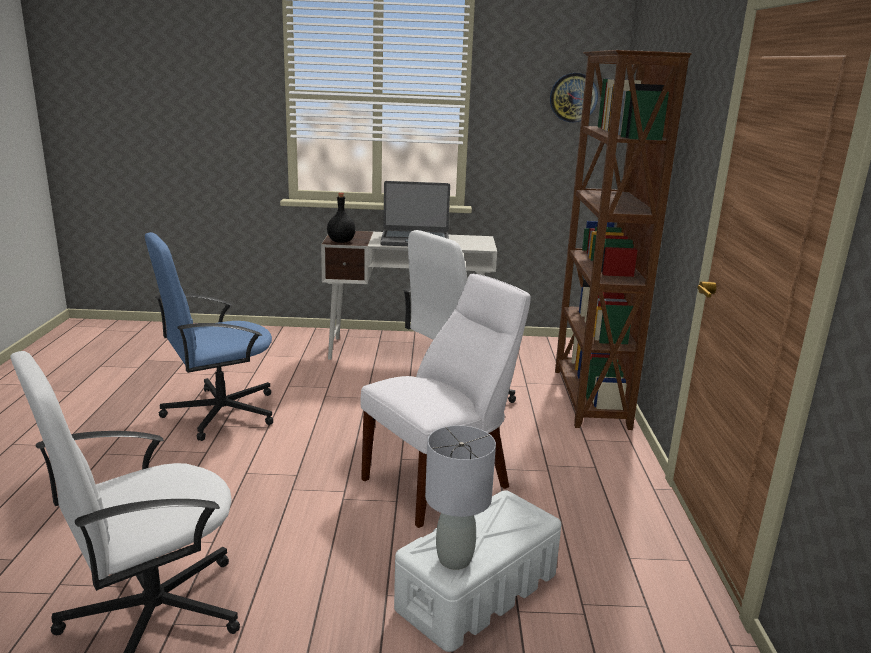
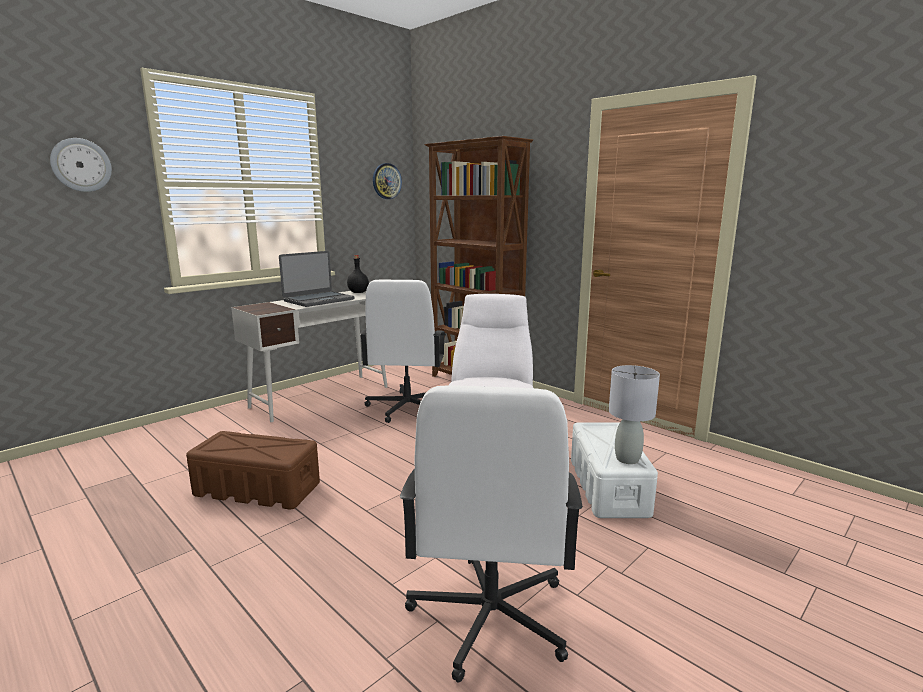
camera: 45 degrees left, 5 degrees down
blue office chair [145,232,273,441] -> brown storage box [186,431,320,509]
black bottle [327,193,356,243] -> black bottle moved to [347,255,369,293]
none -> wall clock [50,138,112,192]

